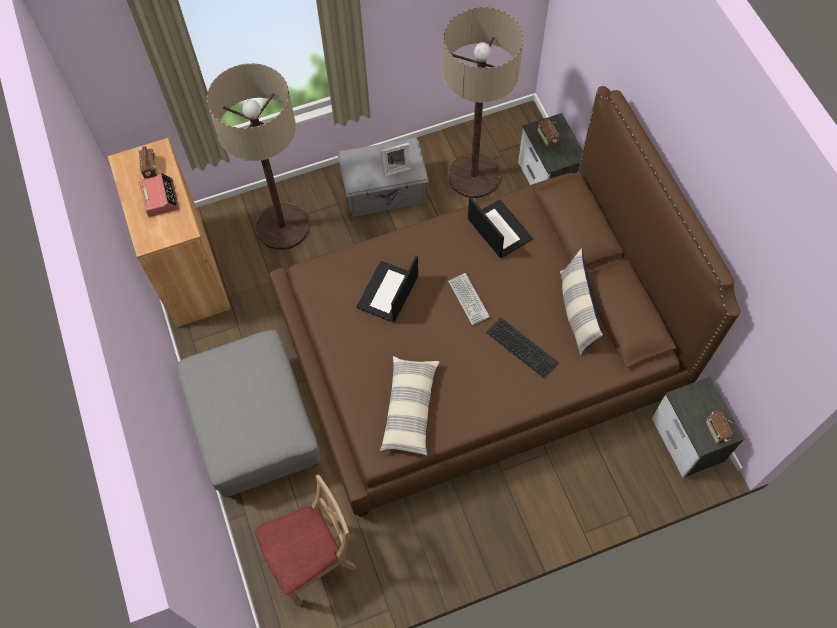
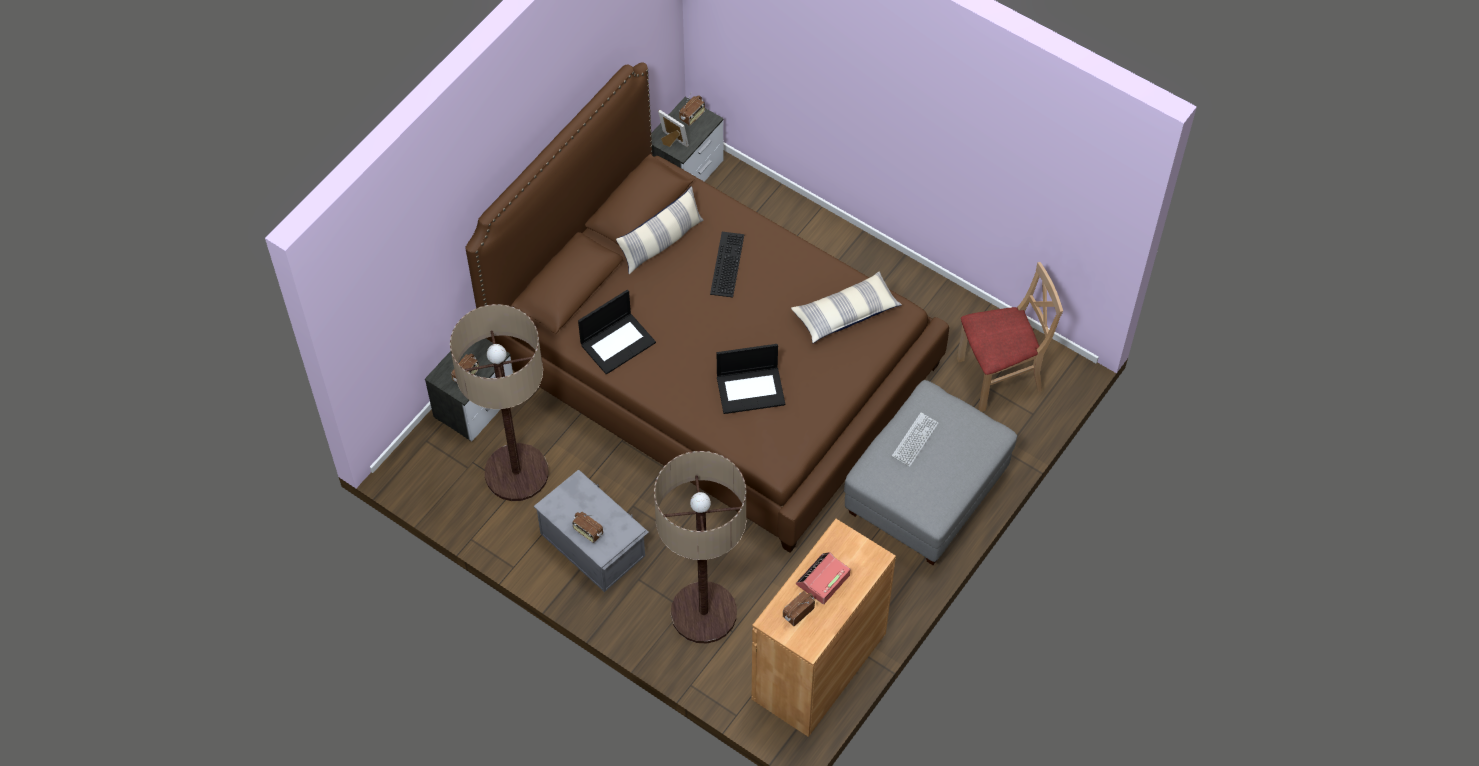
camera: 125 degrees left, 5 degrees down
beige chair [254,474,356,607] -> beige chair turned 135 degrees clockwise [957,262,1063,412]
picture frame [381,143,411,176] -> picture frame moved to [658,110,689,147]
keyboard [448,273,490,325] -> keyboard moved to [892,413,938,467]
laptop [468,197,533,258] -> laptop turned 150 degrees counterclockwise [578,290,656,375]
none -> radio [572,512,603,543]

